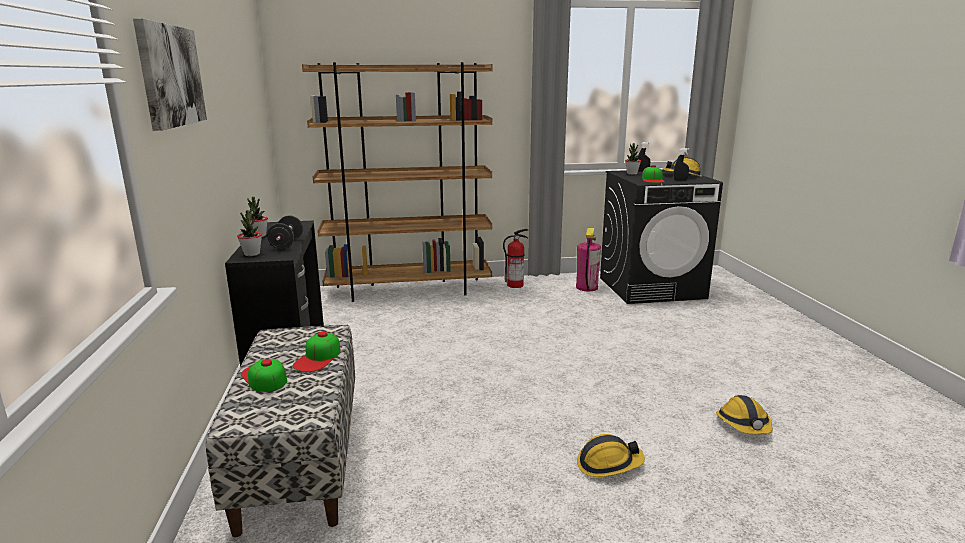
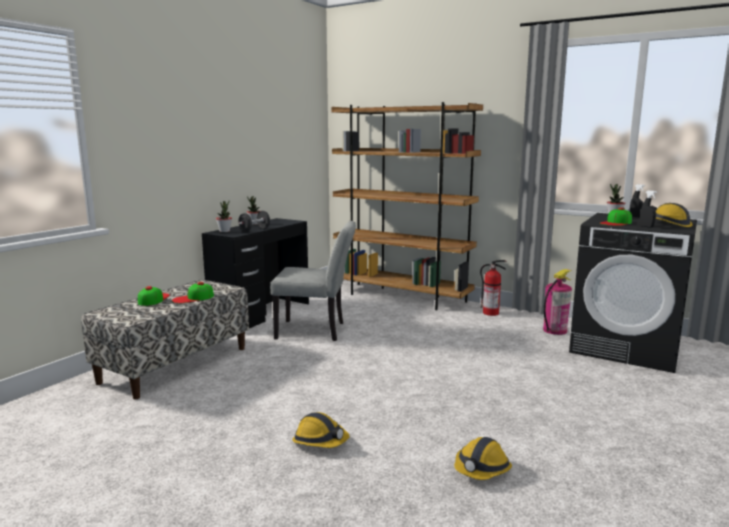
camera: 40 degrees right, 5 degrees down
picture [133,18,207,131] -> none
none -> grey chair [270,221,356,341]

